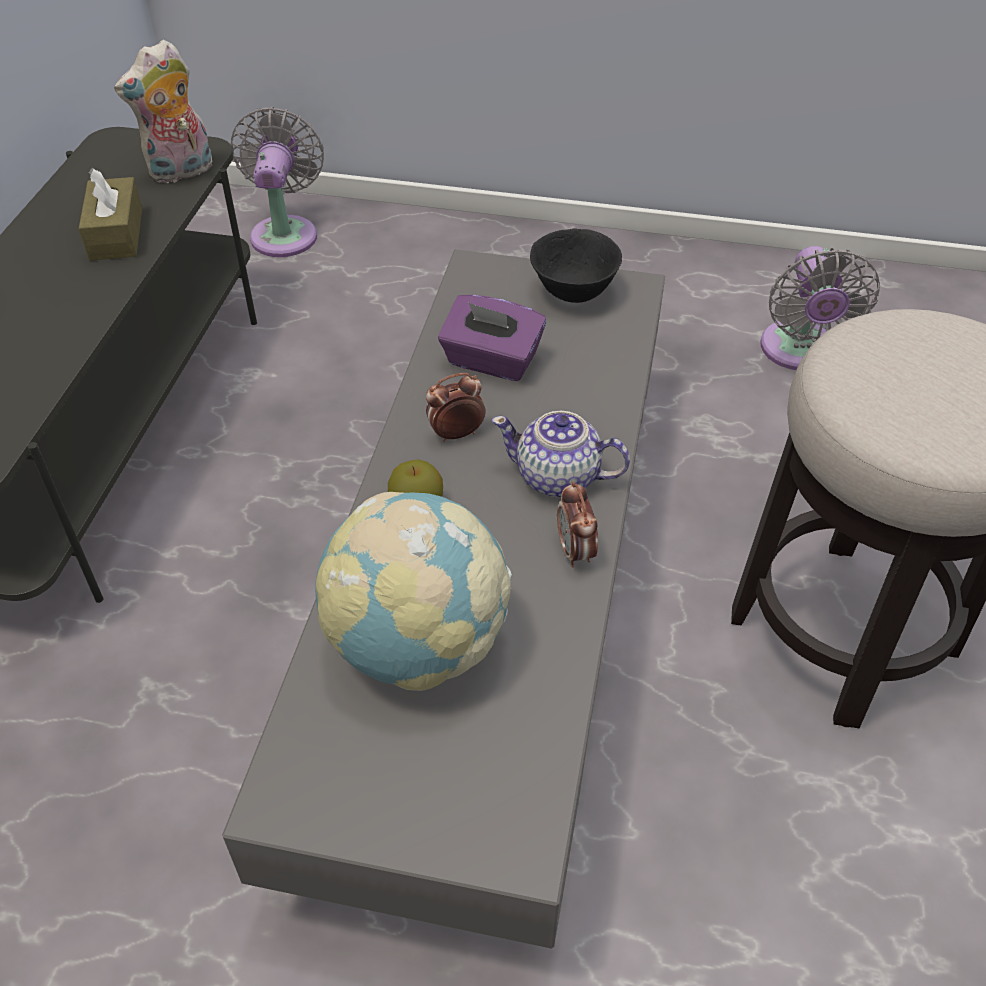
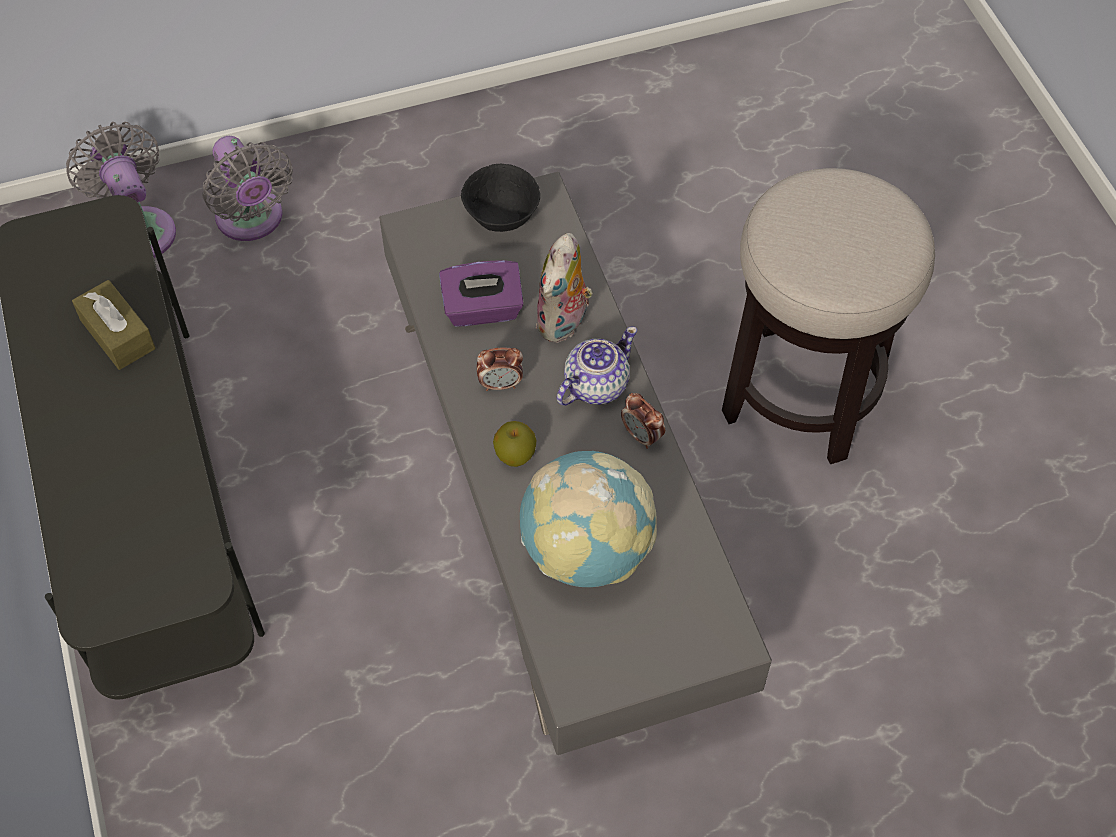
camera: 30 degrees left, 10 degrees up
plush toy [114,40,212,184] -> plush toy moved to [535,233,593,343]
alarm clock [426,373,486,442] -> alarm clock turned 135 degrees counterclockwise [477,347,523,391]
teapot [492,411,630,497] -> teapot turned 150 degrees clockwise [556,327,637,406]
grey fan [760,246,880,370] -> grey fan moved to [203,136,293,241]

